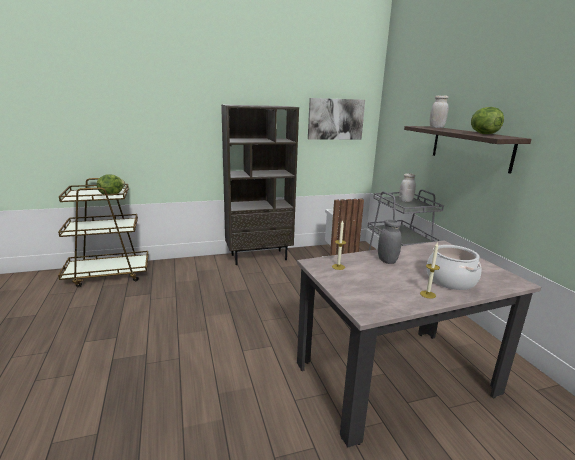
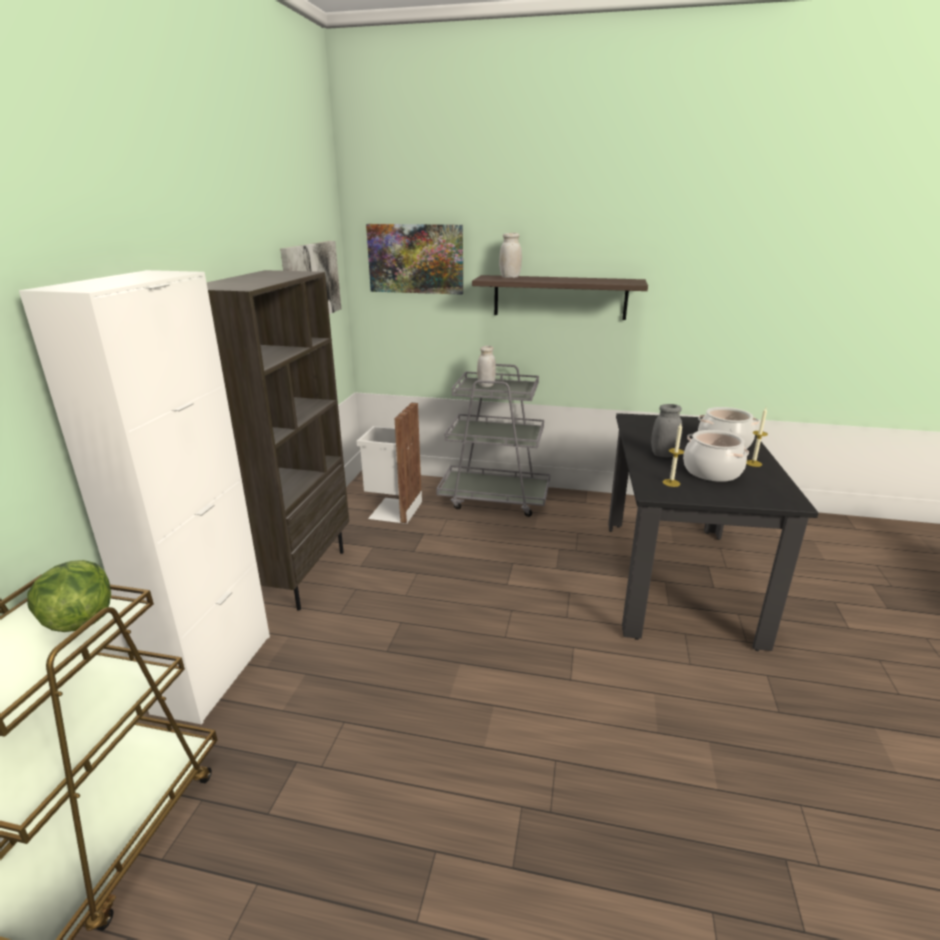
camera: 60 degrees left, 5 degrees up
beige dining table [297,241,541,448] -> black dining table [608,413,819,651]
lettuce [471,107,504,134] -> none
none -> white cabinet [19,270,270,725]
none -> picture [366,224,463,295]
none -> cooking pot [683,430,749,482]

